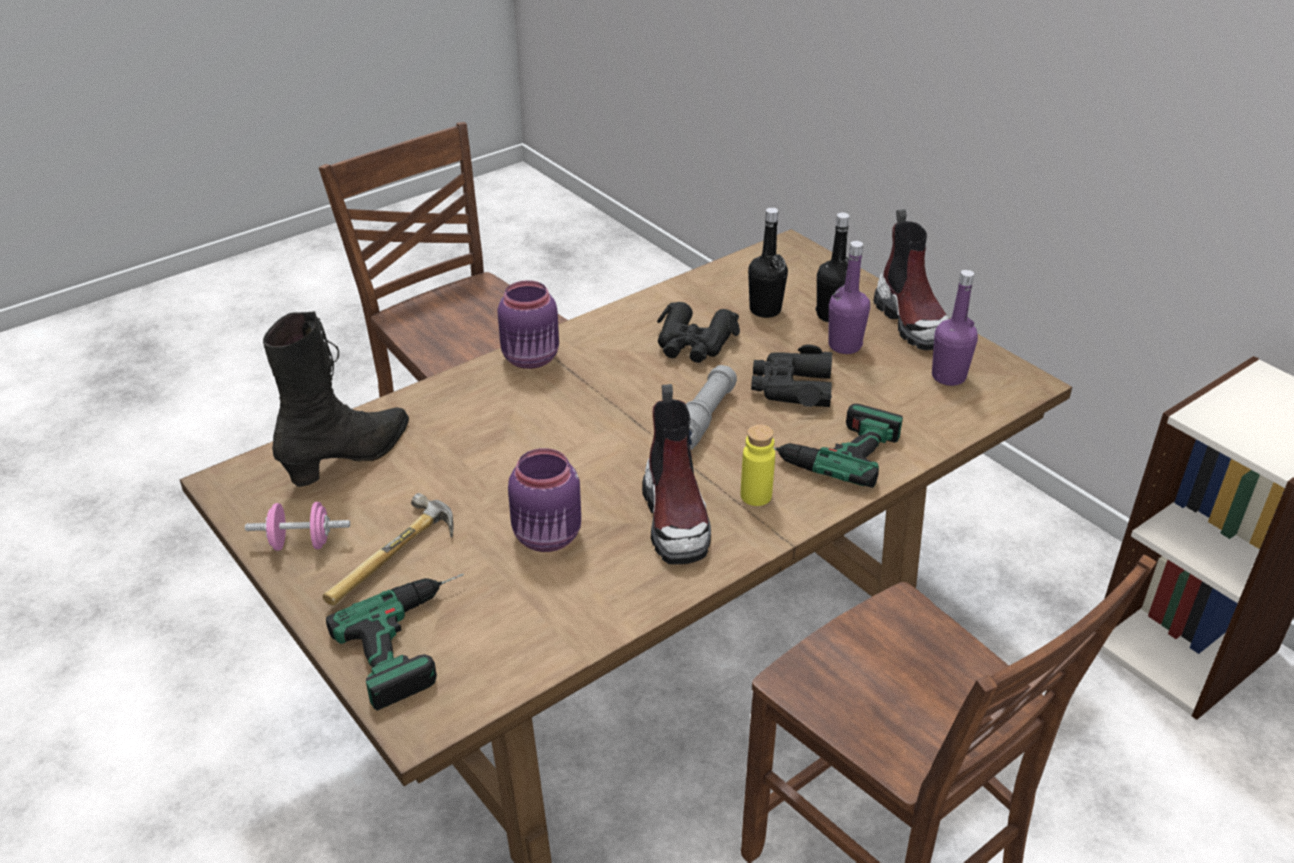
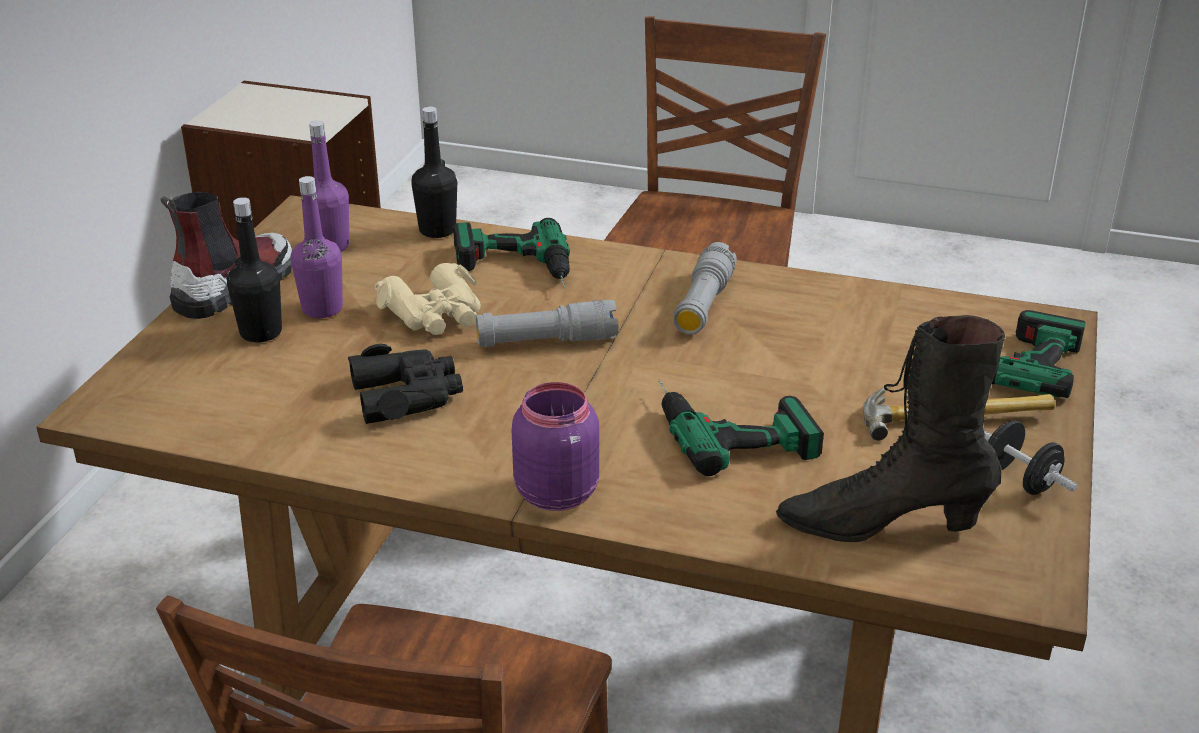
camera: 125 degrees left, 5 degrees down
pink dumbbell [245,502,350,551] -> black dumbbell [984,420,1077,495]
purple jar [508,448,581,552] -> none
boot [642,384,711,565] -> grey flashlight [673,242,737,335]
yellow bottle [741,424,775,506] -> none
black bottle [748,208,788,318] -> black bottle moved to [411,106,457,238]
black binoculars [751,345,833,407] -> beige binoculars [374,263,481,335]
none -> power drill [658,380,824,476]

